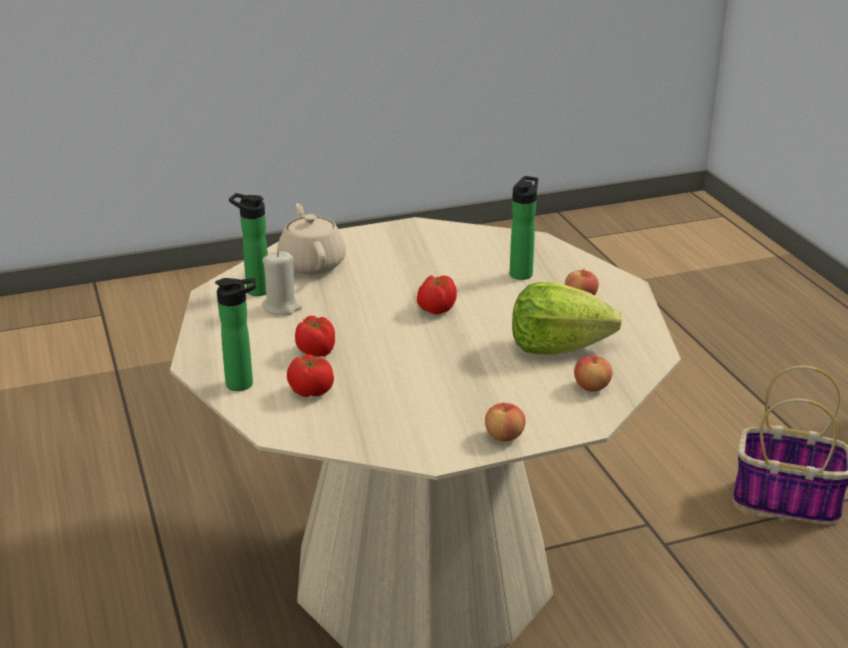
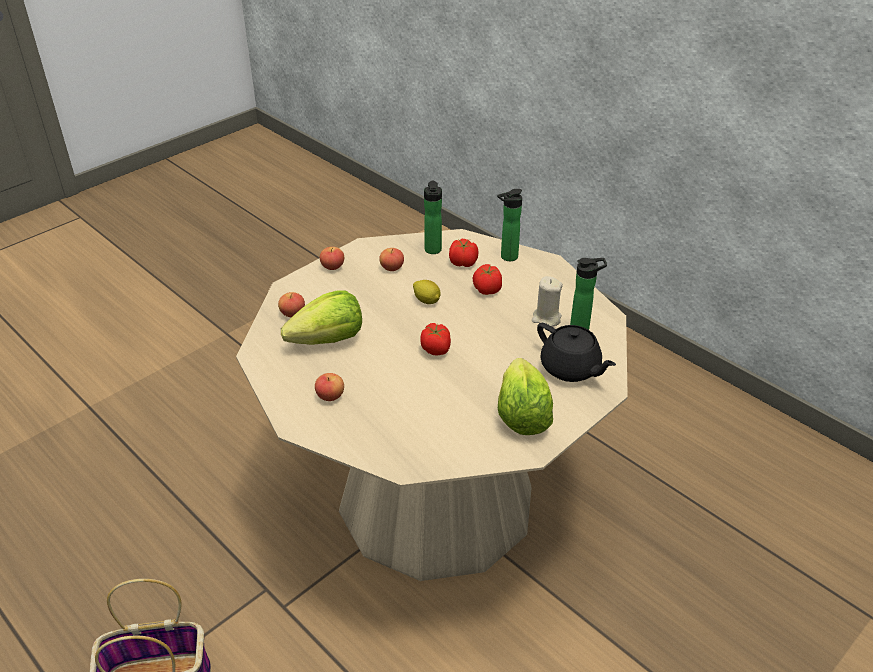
camera: 155 degrees right, 10 degrees up
beige teapot [277,203,346,275] -> black teapot [537,323,616,382]
bottle [510,176,538,280] -> bottle moved to [424,180,442,254]
none -> apple [379,248,404,271]
none -> lemon [413,280,441,304]
none -> lettuce [498,358,553,435]

